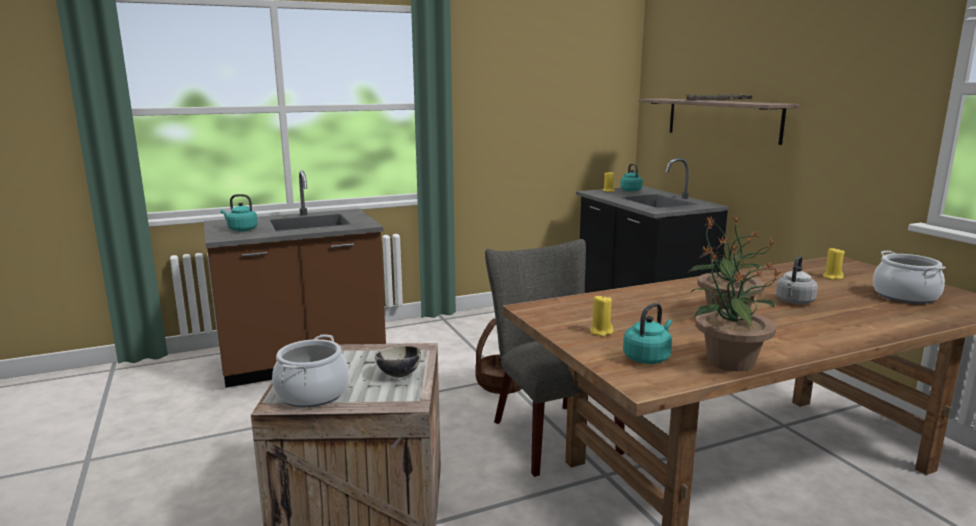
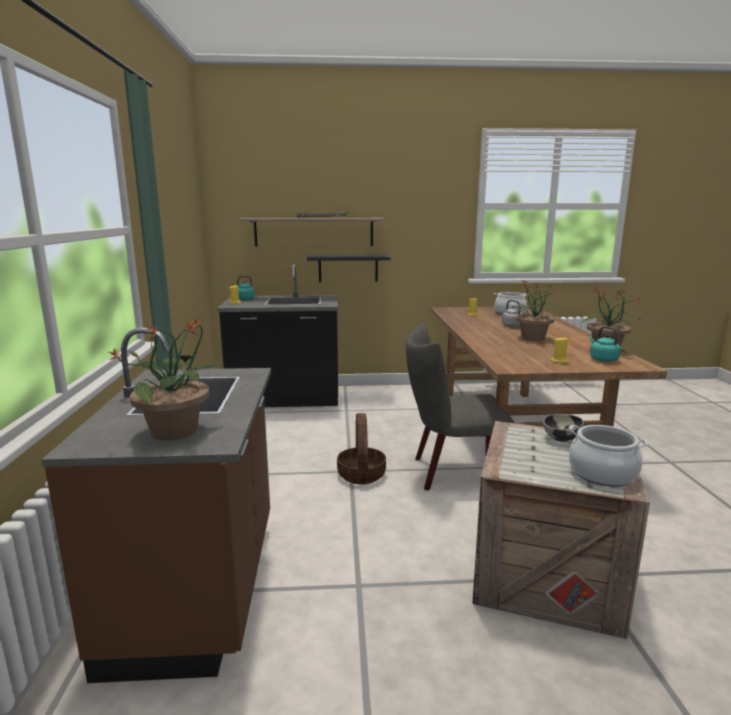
camera: 70 degrees left, 0 degrees up
turquoise kettle [221,194,258,231] -> potted plant [107,317,224,441]
none -> black shelf [307,255,391,282]

